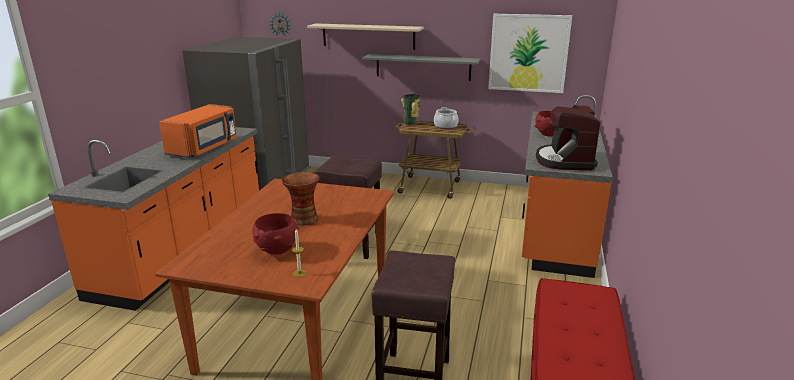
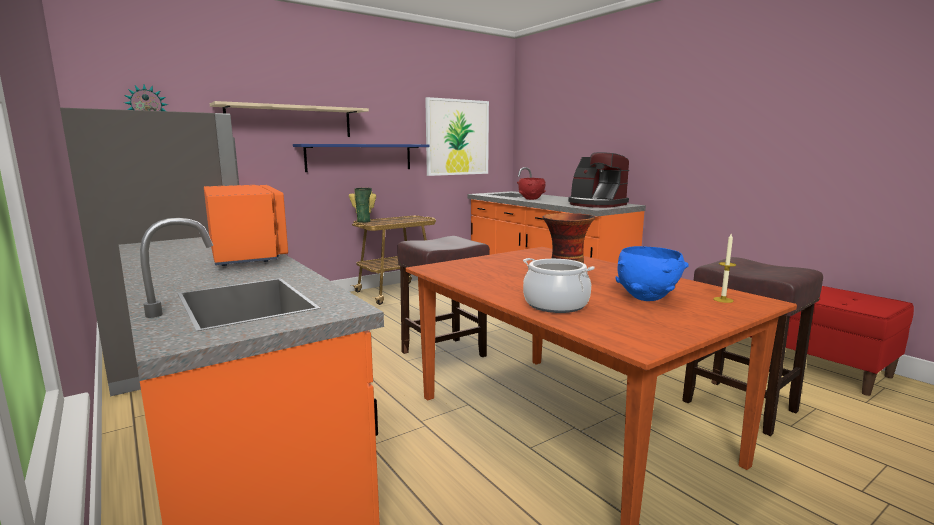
camera: 50 degrees left, 10 degrees down
red bowl [252,213,299,255] -> blue bowl [616,246,689,301]
grey shelf [362,54,480,81] -> blue shelf [293,144,429,172]
cooking pot [434,107,459,129] -> cooking pot moved to [523,258,595,313]

